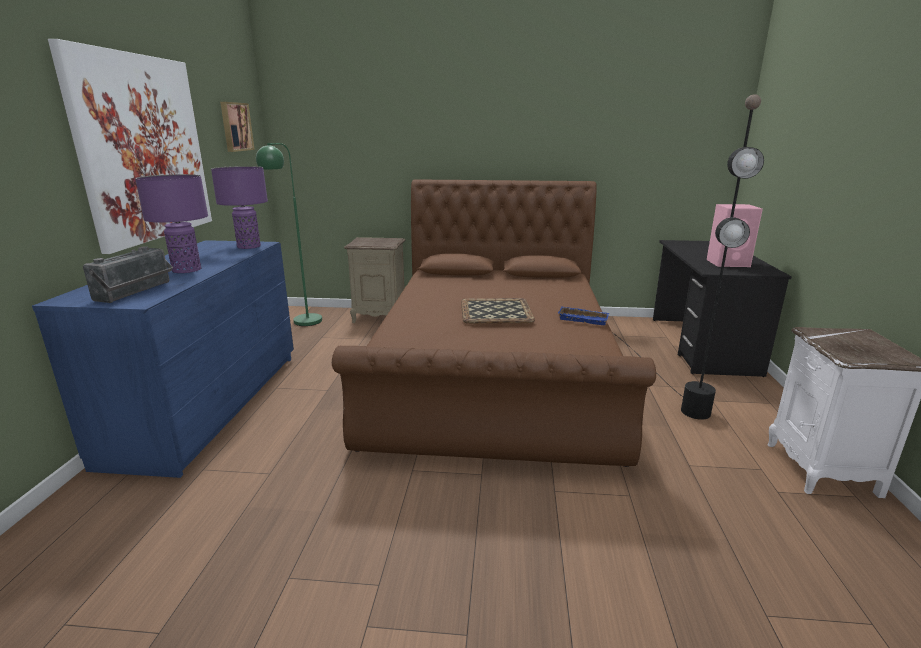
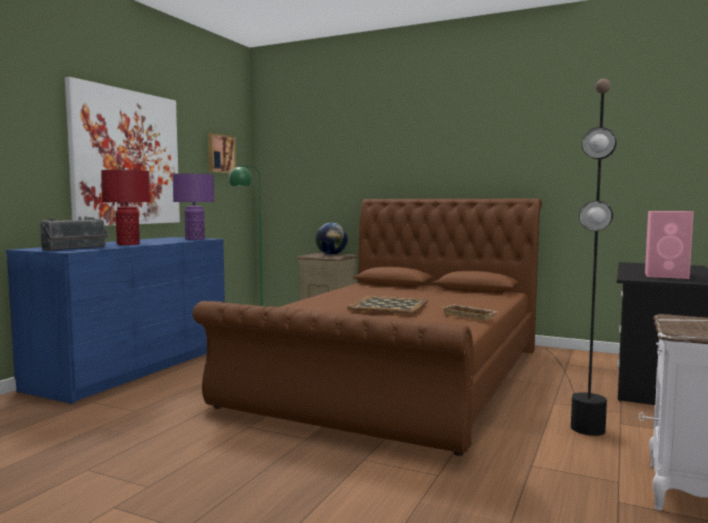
camera: 20 degrees right, 15 degrees down
purple table lamp [135,174,208,273] -> red table lamp [101,170,151,245]
blue tray [558,306,609,325] -> beige tray [443,304,498,321]
none -> globe [316,223,348,255]

